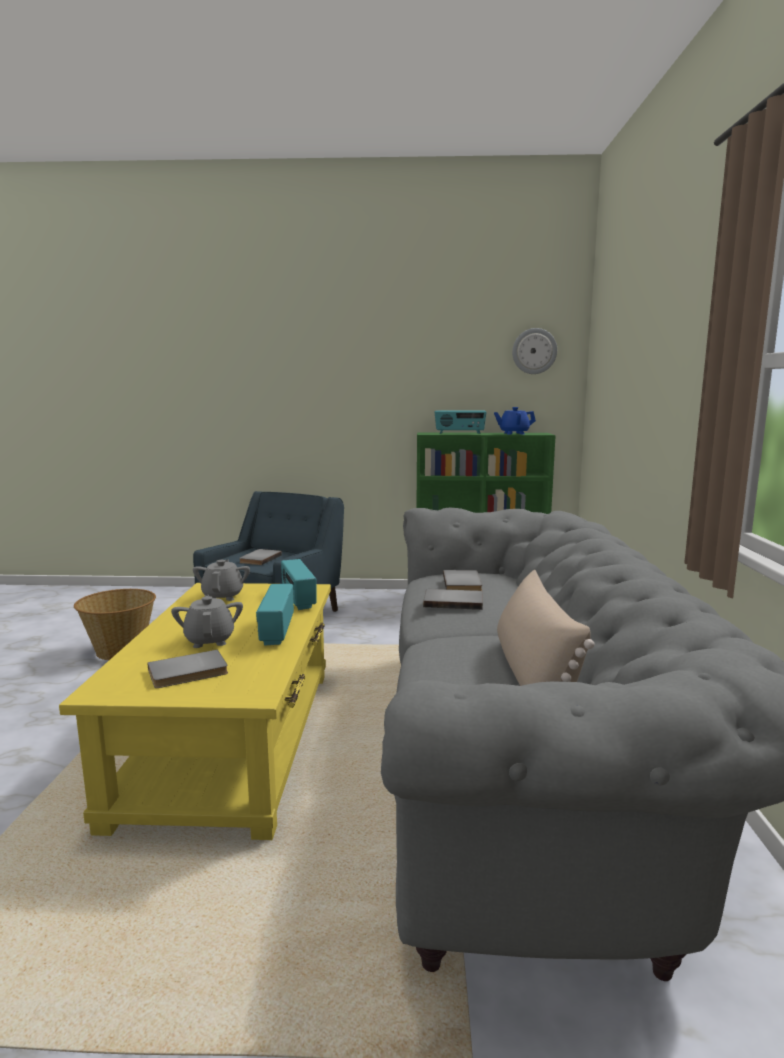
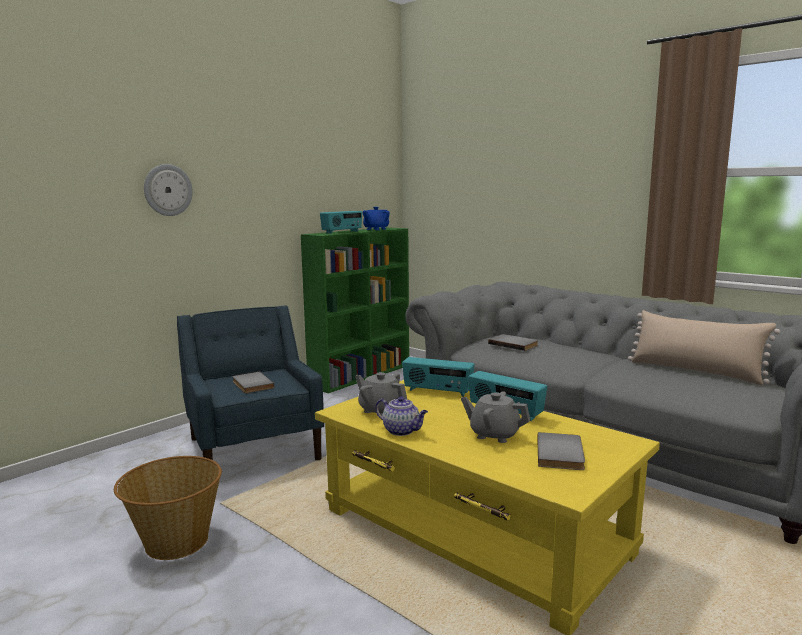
camera: 50 degrees left, 0 degrees up
grey book [423,589,483,610] -> none
wall clock [512,328,557,374] -> wall clock moved to [144,164,193,216]
none -> teapot [375,396,428,436]

